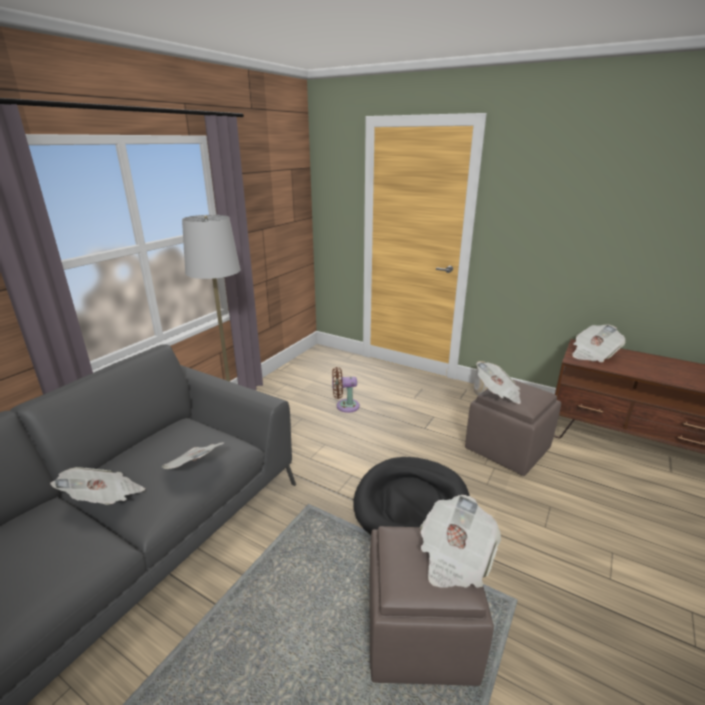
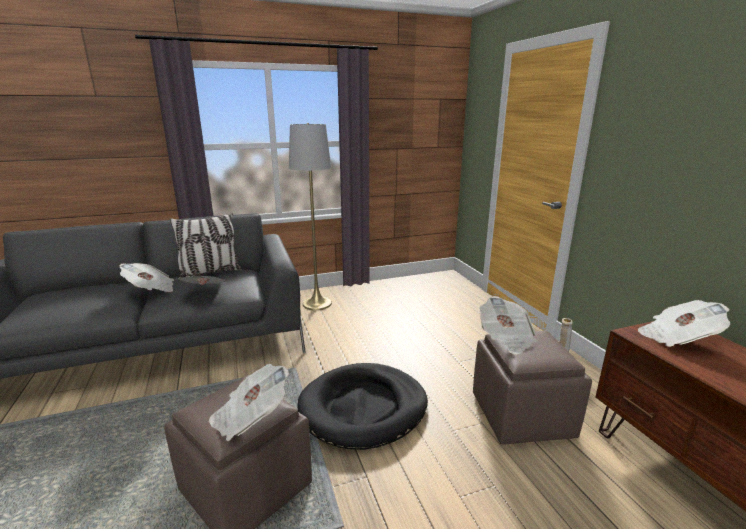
camera: 40 degrees right, 5 degrees down
brown fan [332,367,360,413] -> none
none -> pillow [170,213,242,278]

